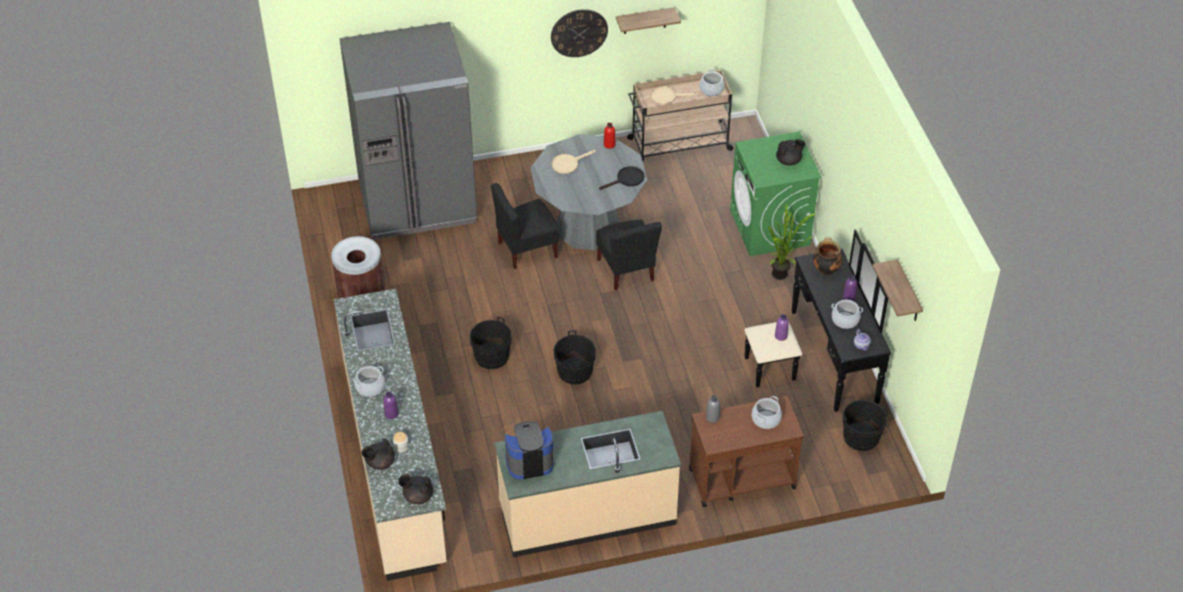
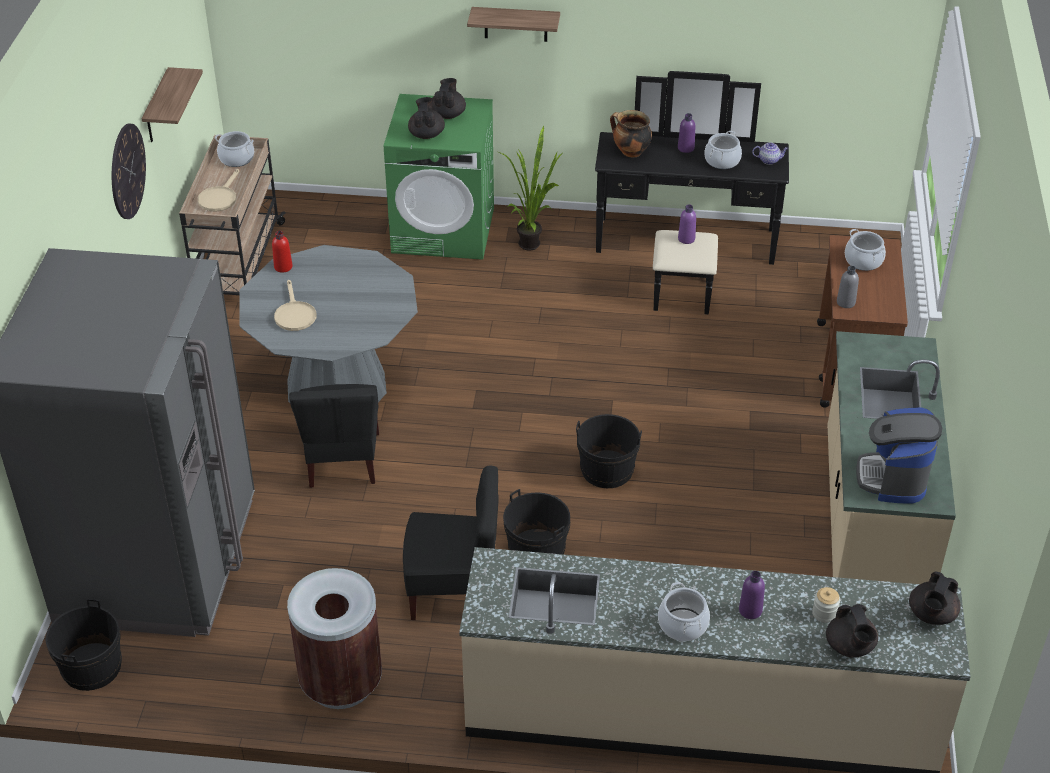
camera: 70 degrees left, 5 degrees down
black chair [596,220,662,290] -> black chair moved to [403,466,499,620]
black frying pan [599,166,644,190] -> none
black bucket [843,400,888,451] -> black bucket moved to [46,599,122,691]
shelf [873,259,923,321] -> shelf moved to [467,7,560,42]
none -> black teapot [408,97,445,139]

